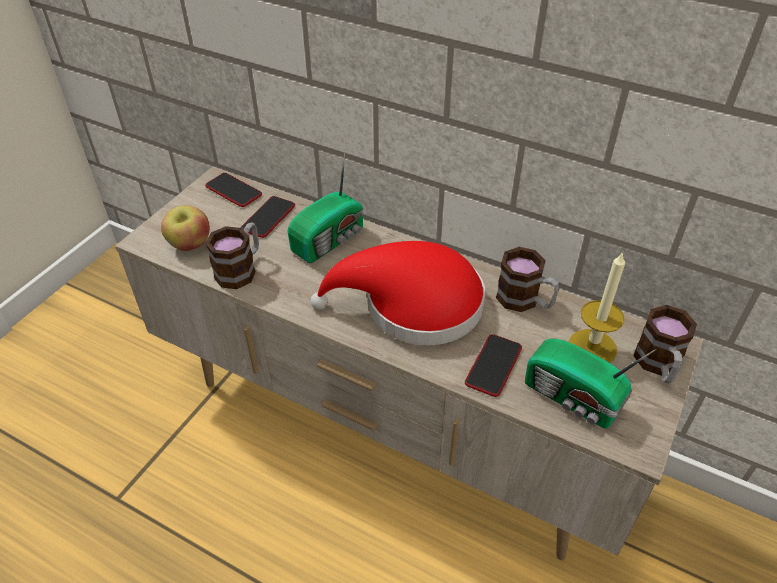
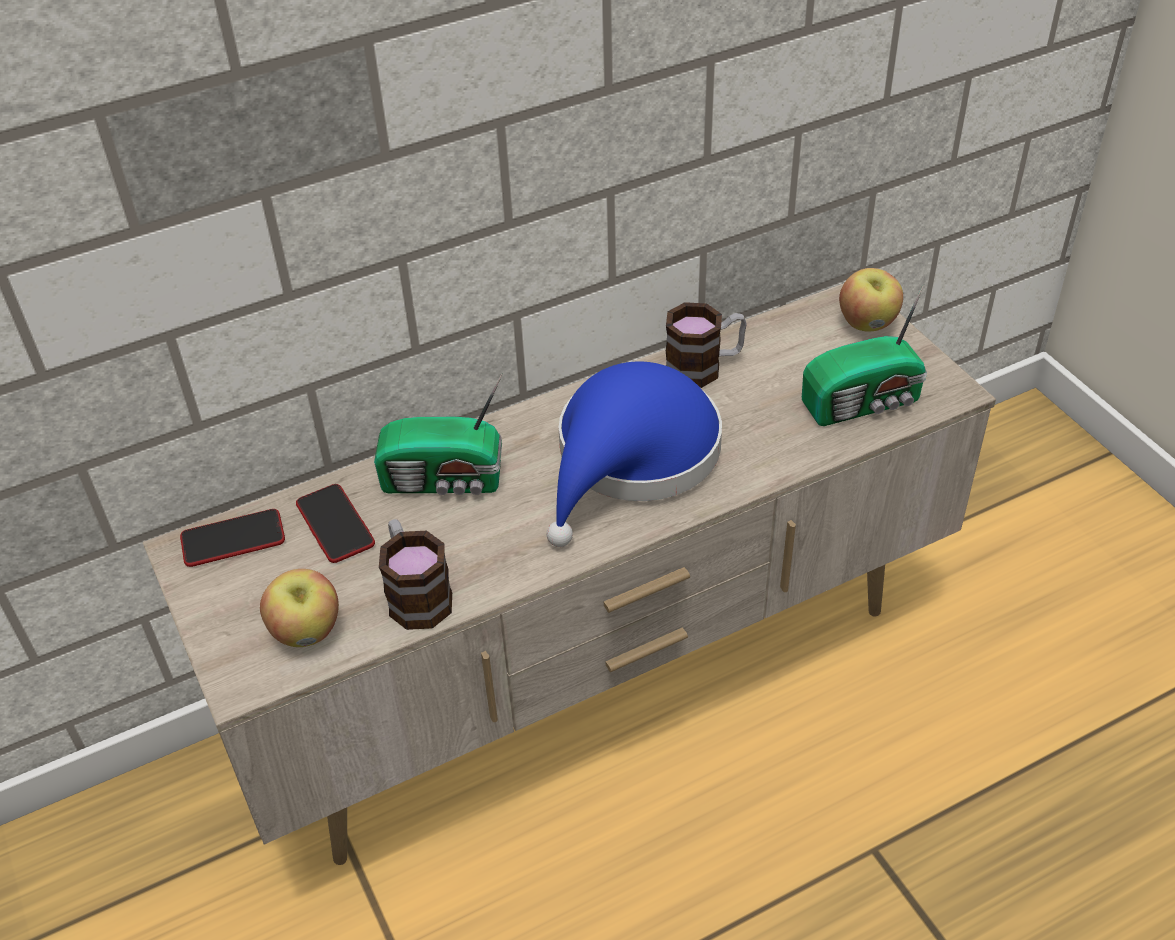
camera: 55 degrees left, 0 degrees up
radio [287,152,364,263] -> radio turned 105 degrees clockwise [374,373,503,495]
red hat [310,241,485,345] -> blue hat [547,362,722,547]
phone [465,334,522,397] -> none
candle [569,252,625,363] -> none
mug [633,305,697,383] -> apple [839,268,903,332]

